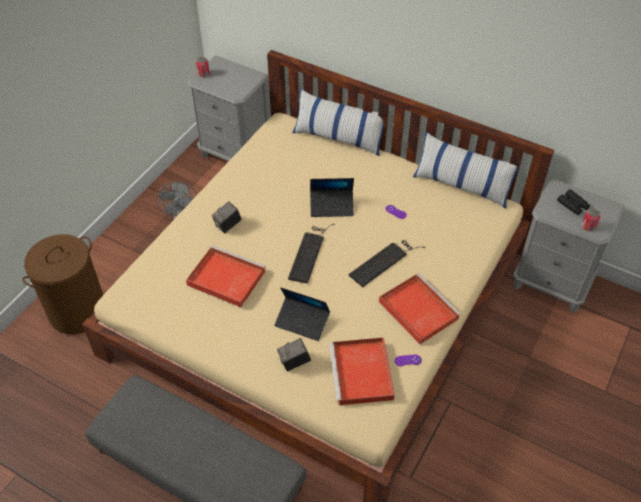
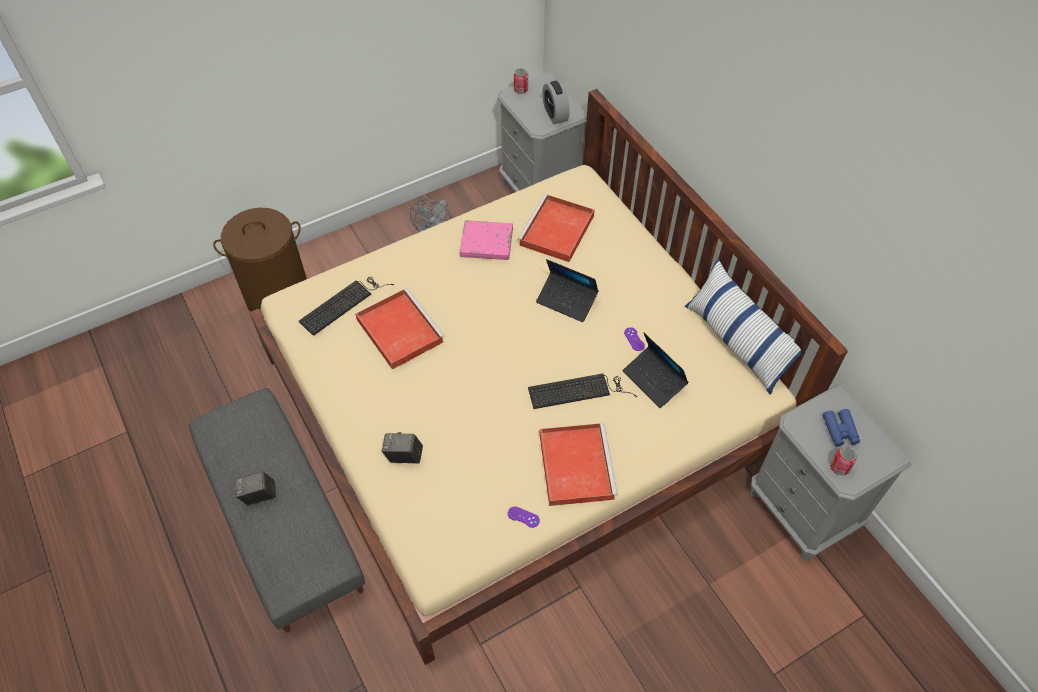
camera: 30 degrees right, 5 degrees up
camera [212,201,242,233] -> camera moved to [235,471,276,505]
laptop [274,287,330,341] -> laptop moved to [623,333,689,408]
keyboard [288,224,335,284] -> keyboard moved to [299,277,394,336]
pillow [292,89,389,156] -> none
red tray [329,337,395,405] -> red tray moved to [517,194,595,262]
black binoculars [557,189,590,215] -> blue binoculars [823,409,860,447]
none -> pink book [460,220,513,260]
none -> alarm clock [543,81,569,124]

